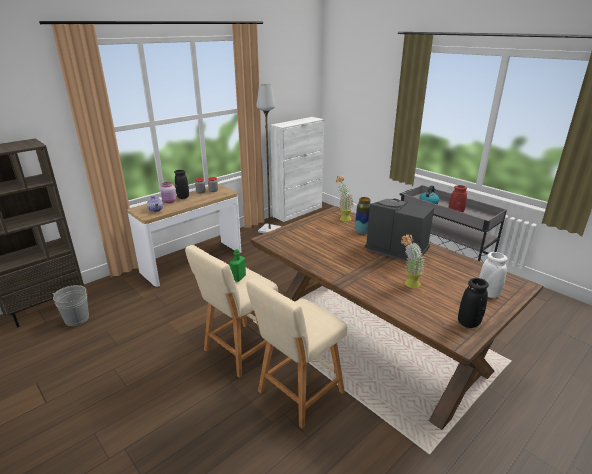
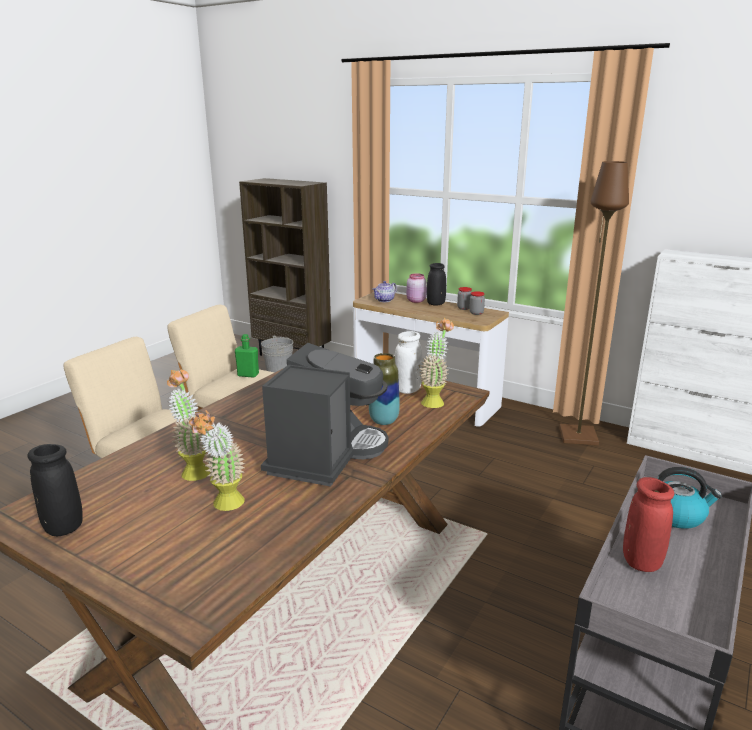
camera: 75 degrees right, 5 degrees down
grey floor lamp [256,84,281,233] -> brown floor lamp [559,161,629,445]
white vase [479,252,507,298] -> white vase moved to [395,331,423,394]
none -> potted plant [189,410,245,511]

